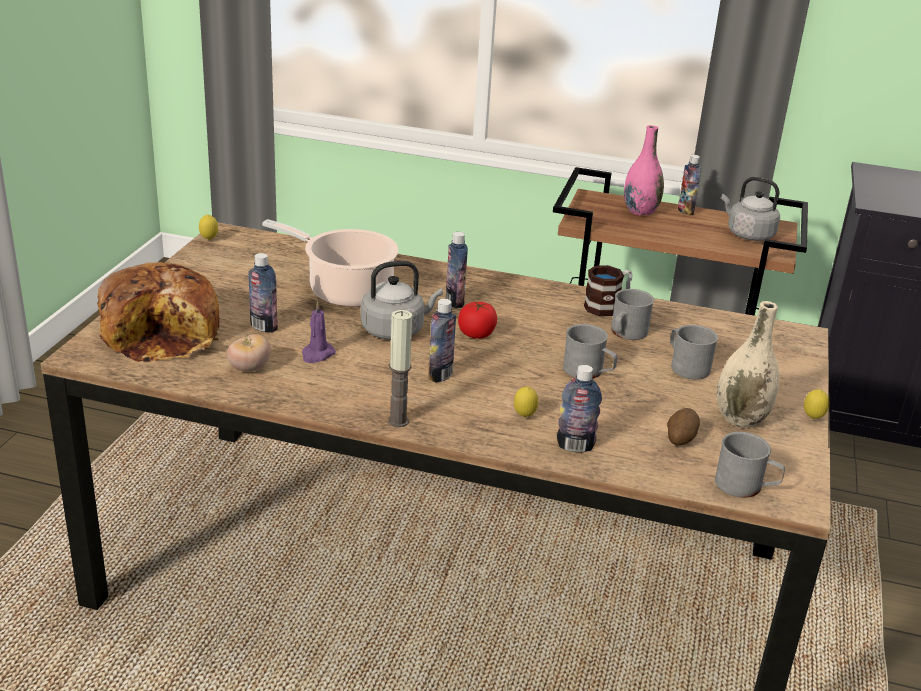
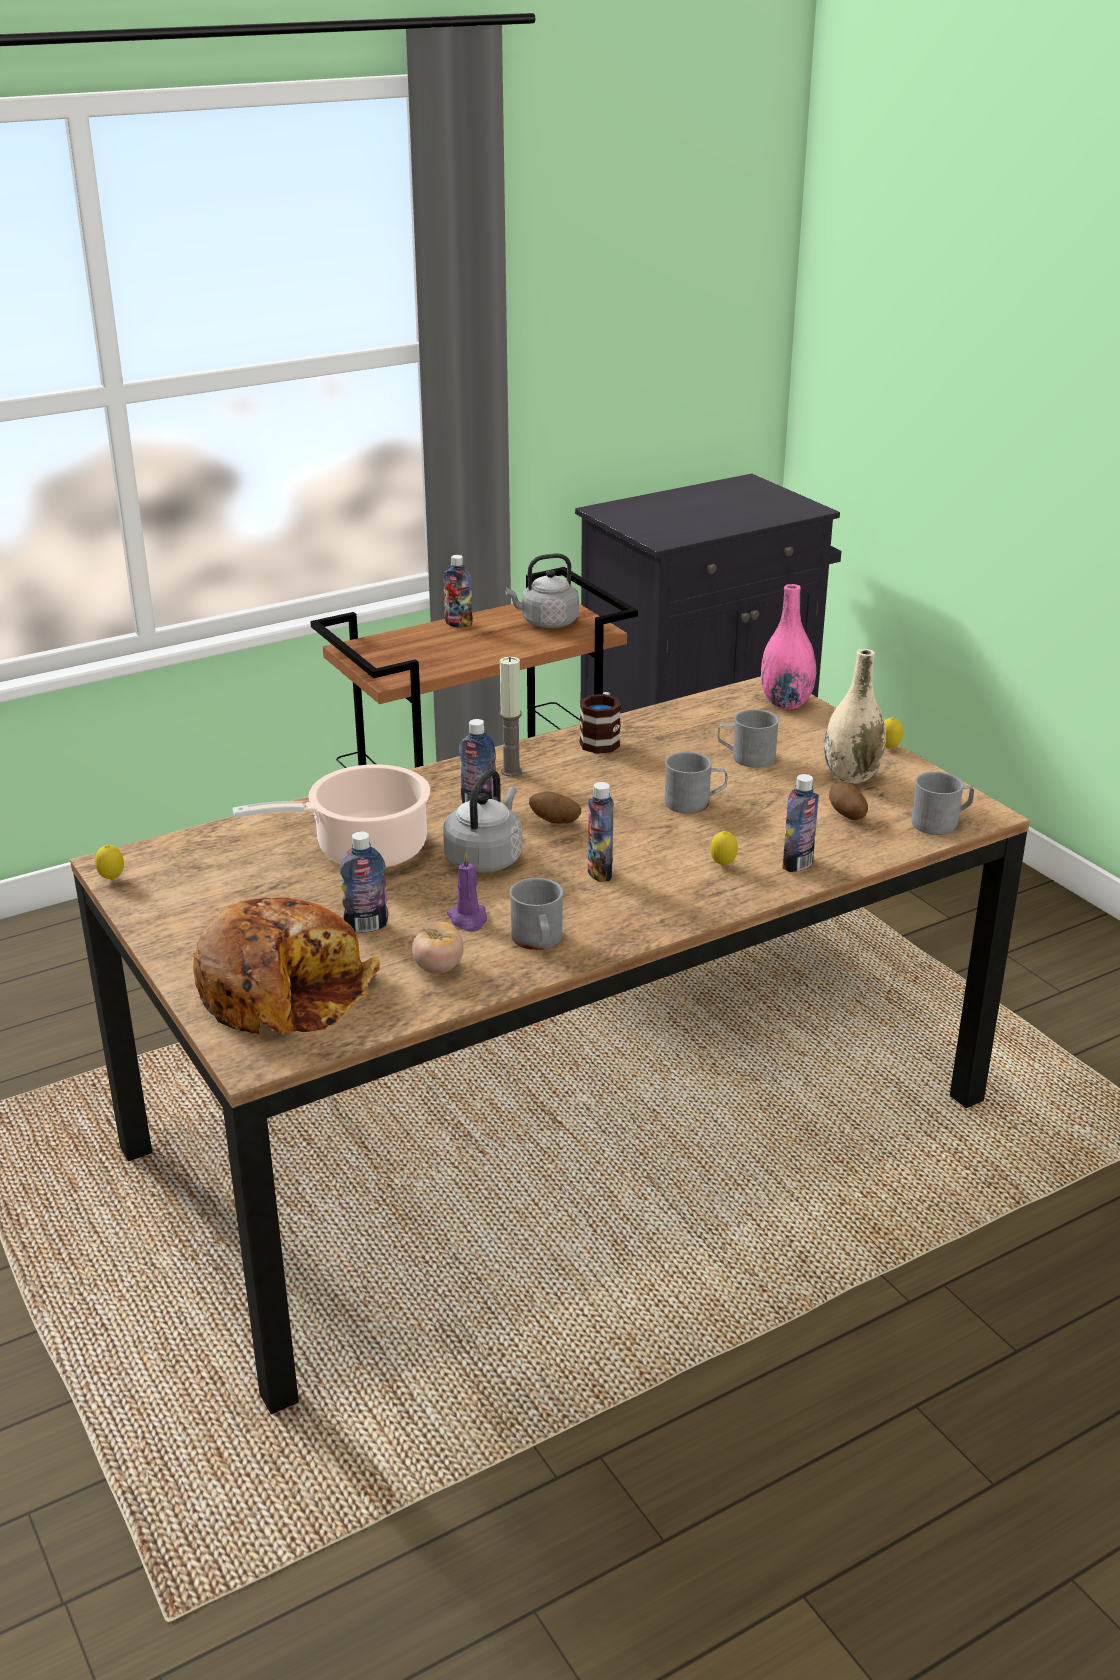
camera: 45 degrees left, 0 degrees up
candle [388,310,412,427] -> candle moved to [500,657,522,777]
tomato [458,301,497,339] -> potato [529,791,581,824]
grey mug [611,289,654,340] -> grey mug moved to [509,878,563,950]
pink vase [624,125,664,215] -> pink vase moved to [761,584,816,709]

